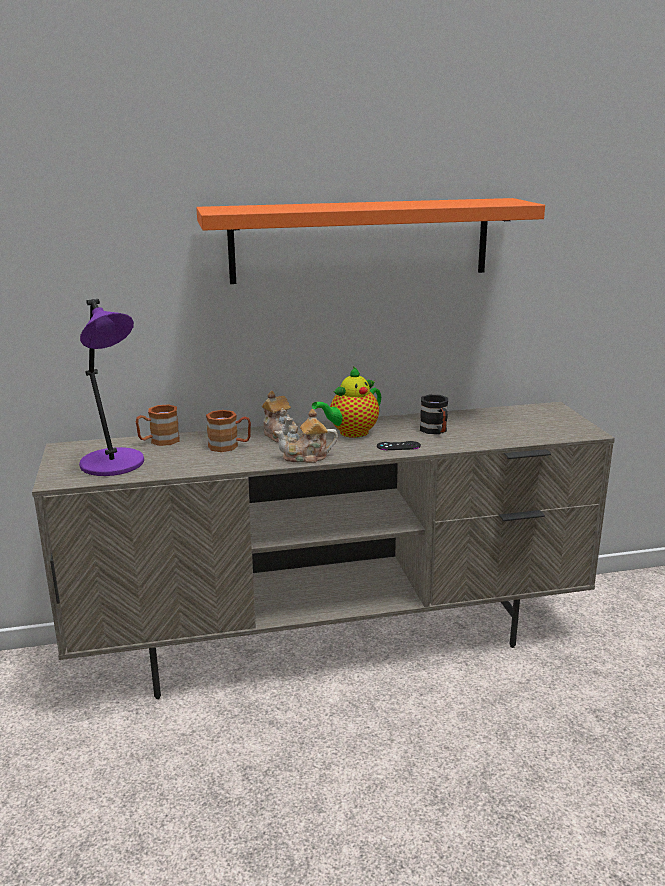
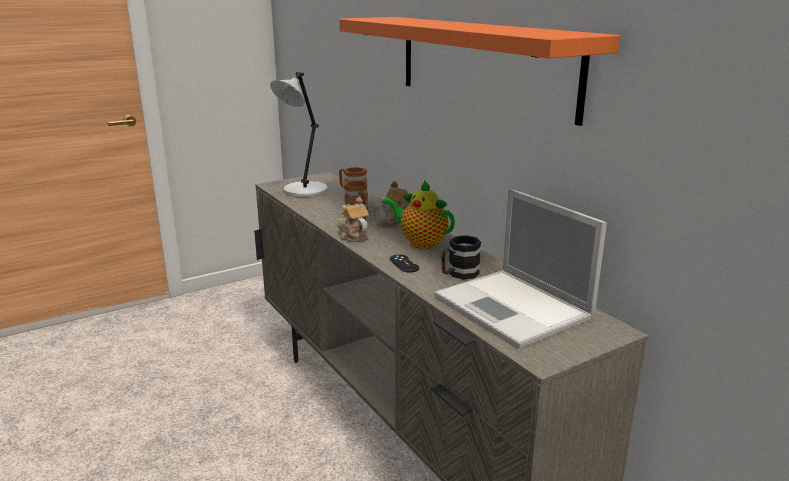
camera: 70 degrees right, 0 degrees up
purple table lamp [79,299,144,476] -> grey table lamp [270,72,328,197]
none -> laptop [435,189,607,348]

